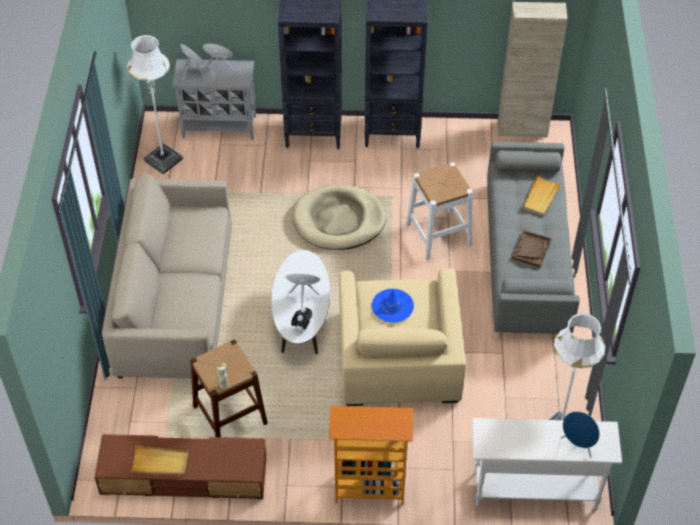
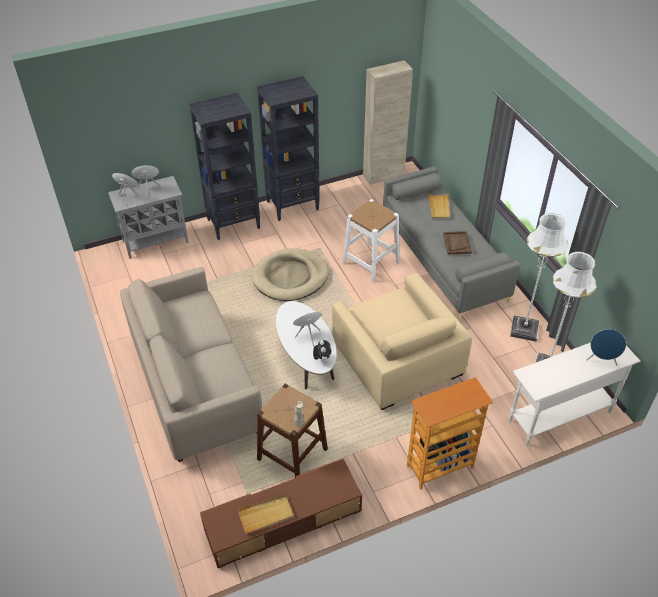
camera: 25 degrees left, 5 degrees down
white floor lamp [127,35,183,174] -> white floor lamp moved to [510,213,568,342]
blue hat [372,289,414,323] -> none

